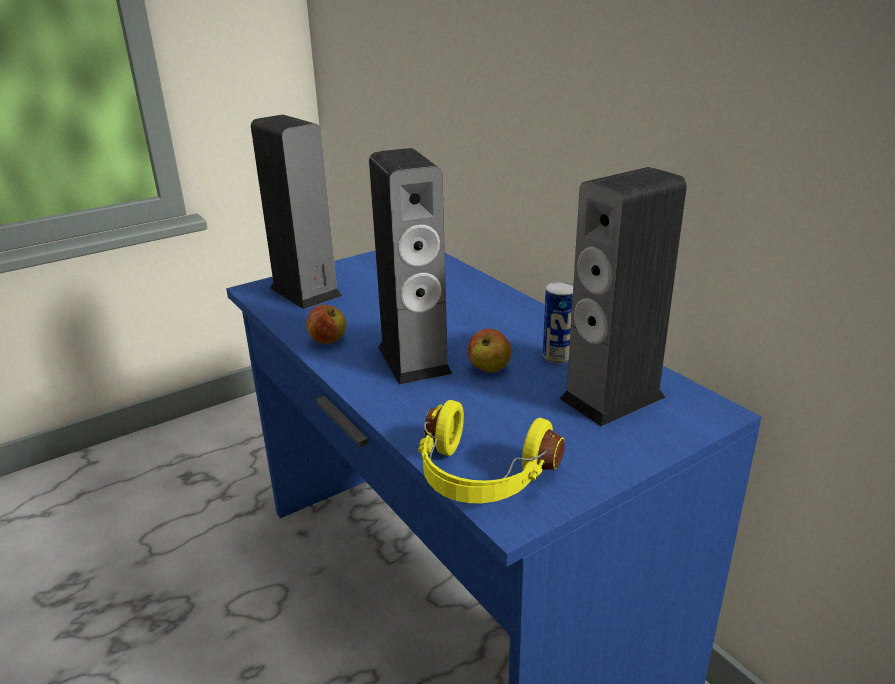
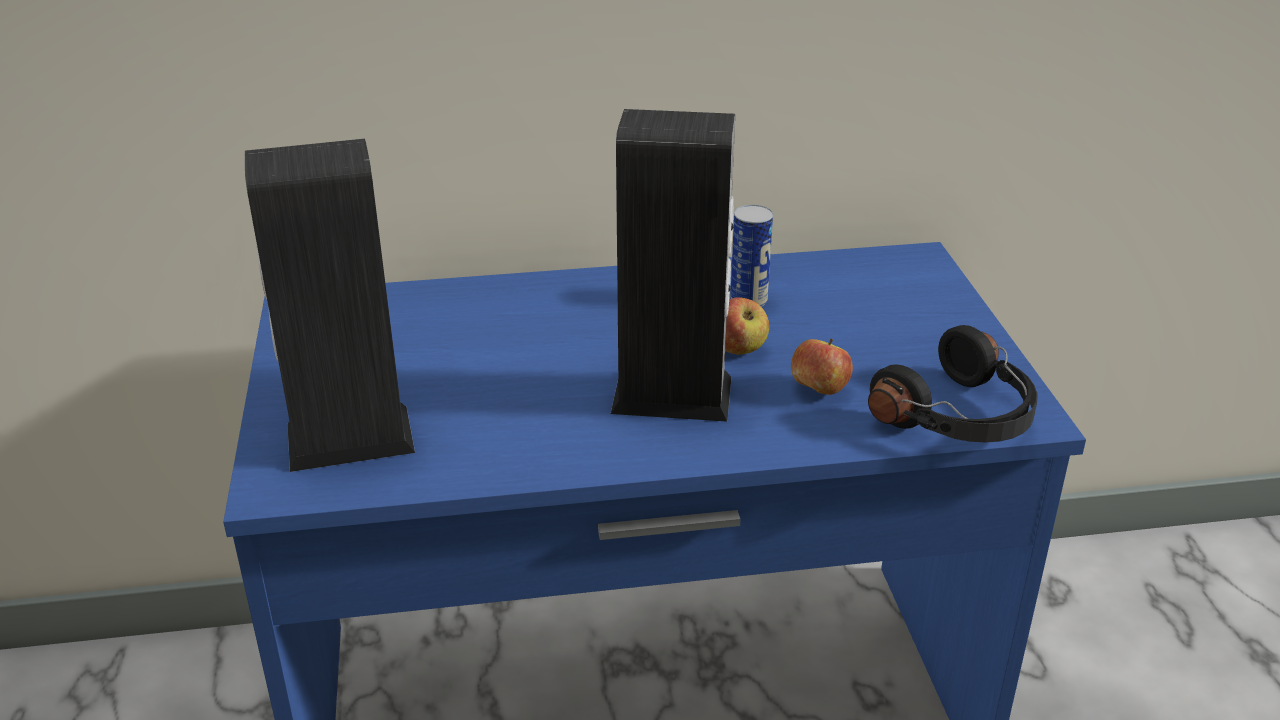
camera: 65 degrees left, 5 degrees up
apple [306,305,346,344] -> apple moved to [791,338,853,395]
yellow headphones [418,400,565,503] -> black headphones [868,325,1038,443]
speaker [560,167,687,426] -> none

